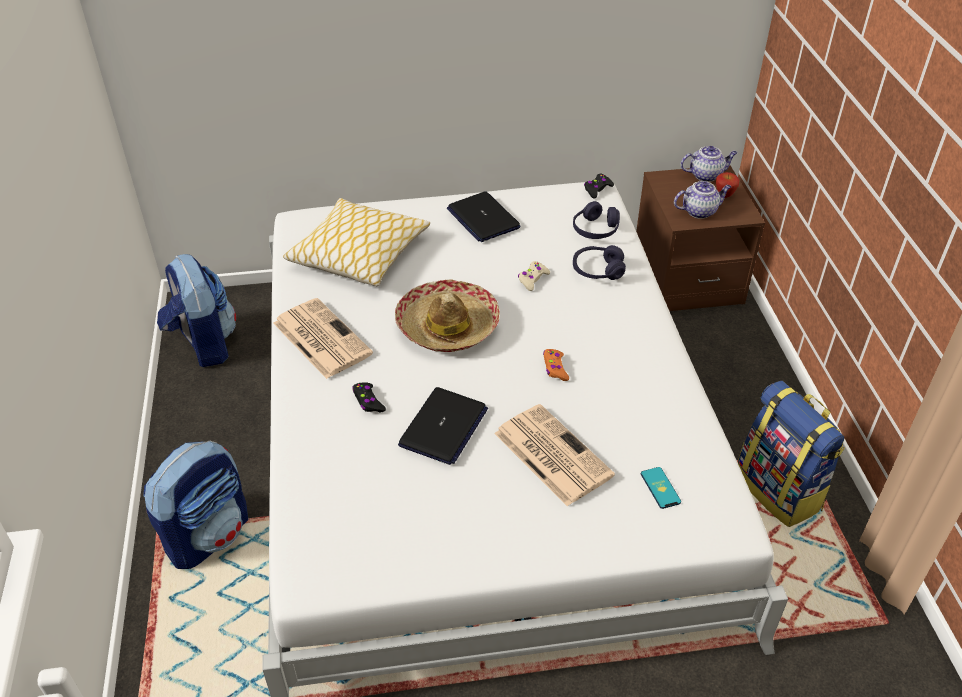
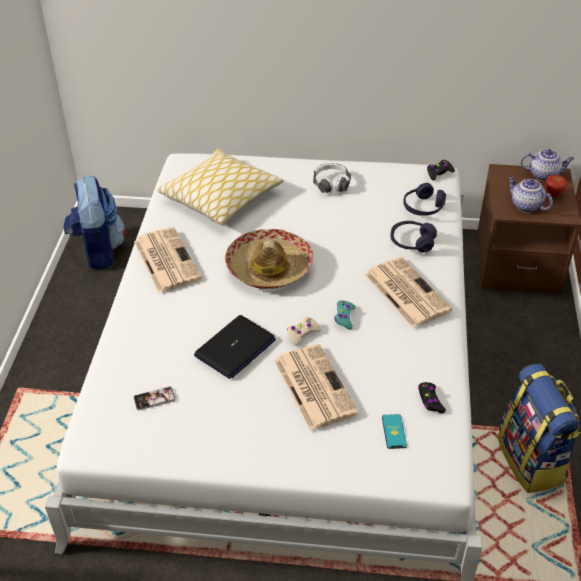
camera: 15 degrees right, 0 degrees up
backpack [143,441,248,569] -> none
black game controller [352,382,386,412] -> black game controller moved to [418,382,446,413]
laptop [447,191,521,242] -> headphones [313,163,351,193]
beige game controller [518,261,550,291] -> beige game controller moved to [287,317,321,346]
orange game controller [543,349,569,381] -> turquoise game controller [334,300,356,330]
teapot [674,181,731,219] -> teapot turned 135 degrees counterclockwise [508,176,553,213]
none -> phone [133,387,176,410]
none -> newspaper [365,257,452,328]

